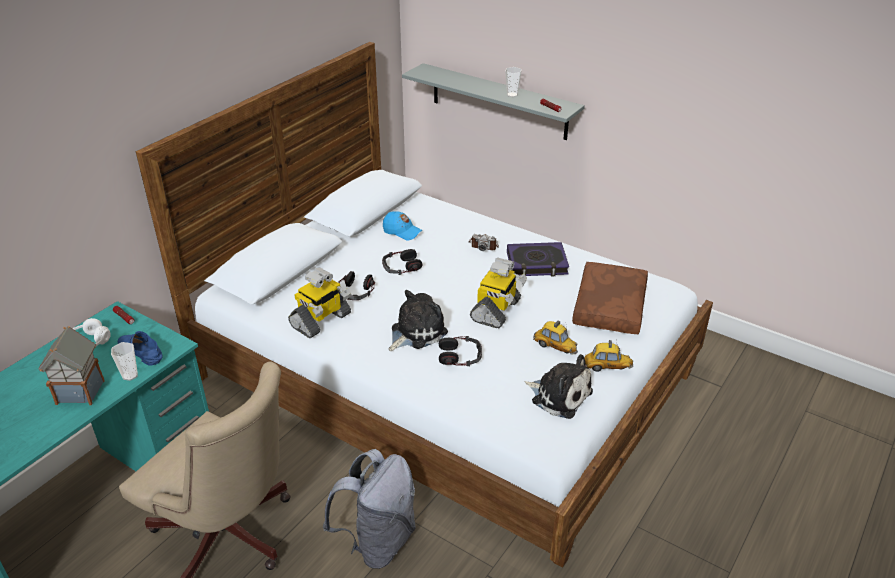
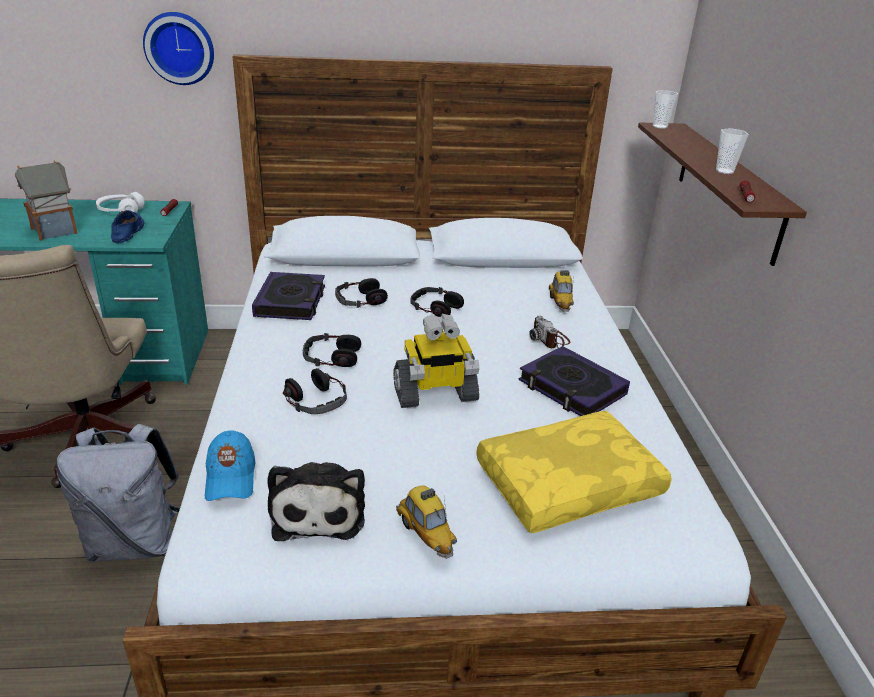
camera: 50 degrees right, 5 degrees down
cup [111,342,138,381] -> cup moved to [653,90,678,129]
toy robot [288,267,351,338] -> book [252,272,325,320]
blue cap [383,211,423,241] -> blue cap moved to [205,430,255,501]
plush toy [389,290,448,351] -> headphones [303,333,361,367]
grey shelf [402,63,585,140] -> brown shelf [638,122,807,266]
toy car [533,321,578,354] -> toy car moved to [549,270,574,312]
brown pillow [572,262,648,334] -> yellow pillow [476,411,672,533]
none -> wall clock [143,12,214,85]

